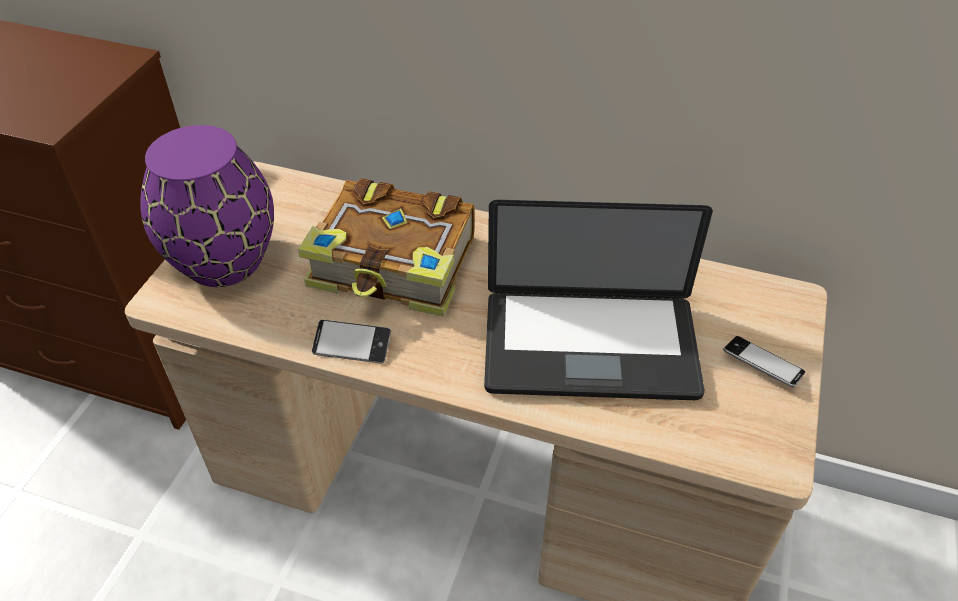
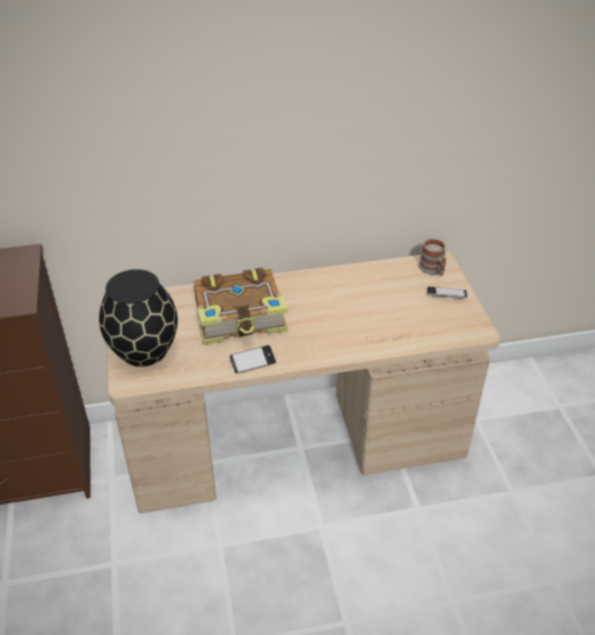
camera: 30 degrees left, 5 degrees down
purple vase [140,125,274,287] -> black vase [99,269,178,367]
laptop [484,200,713,400] -> none
none -> mug [419,239,446,276]

